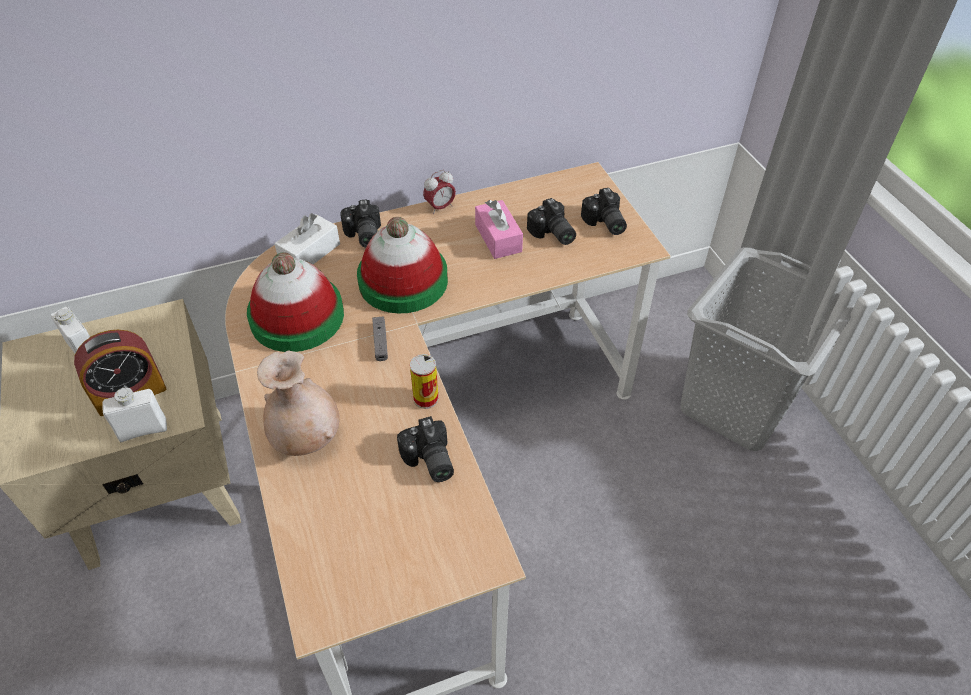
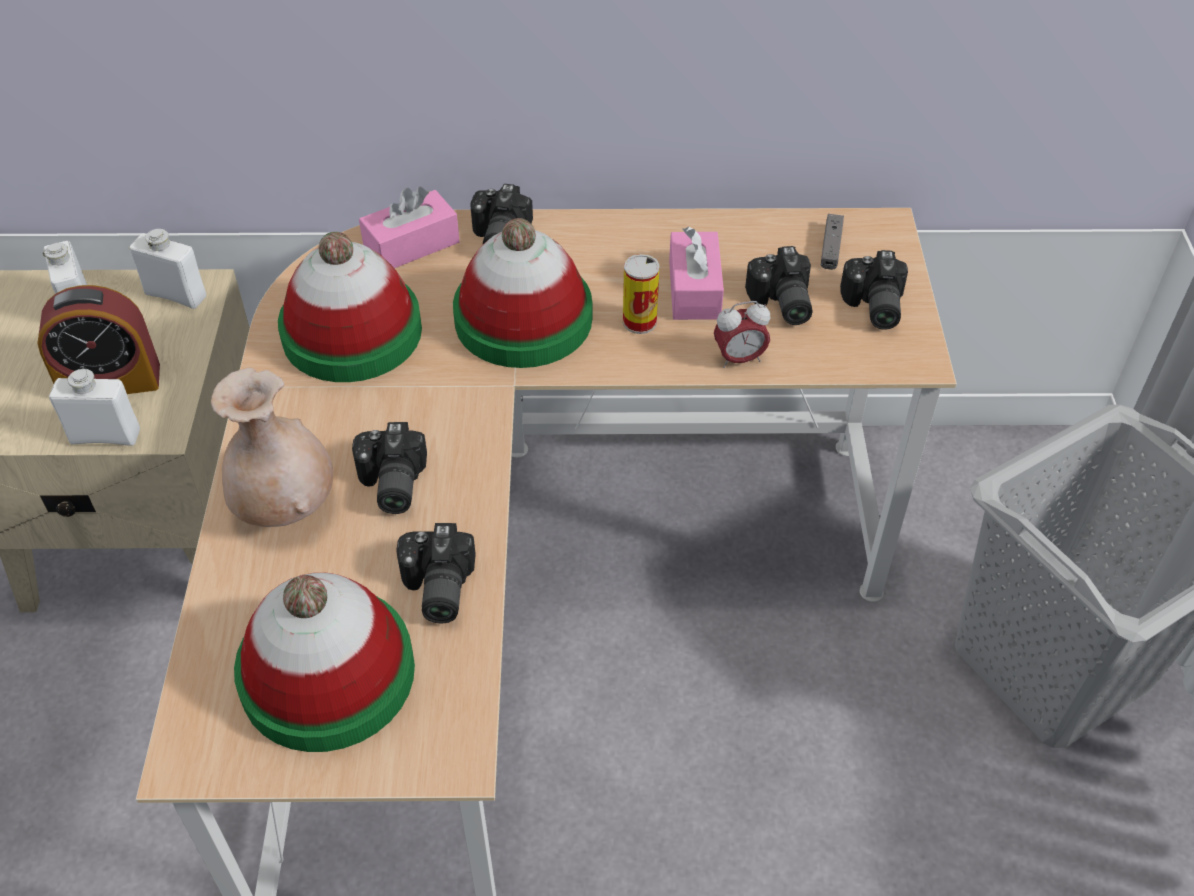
camera: 20 degrees right, 0 degrees up
white tissue box [274,213,340,264] -> pink tissue box [359,186,460,268]
grey game controller [372,317,388,361] -> grey game controller moved to [821,214,844,270]
can [410,354,439,409] -> can moved to [623,254,660,334]
alarm clock [423,170,456,214] -> alarm clock moved to [714,301,770,368]
none -> white bottle [129,229,206,309]
none -> hat [234,573,415,752]
none -> camera [352,422,427,514]

